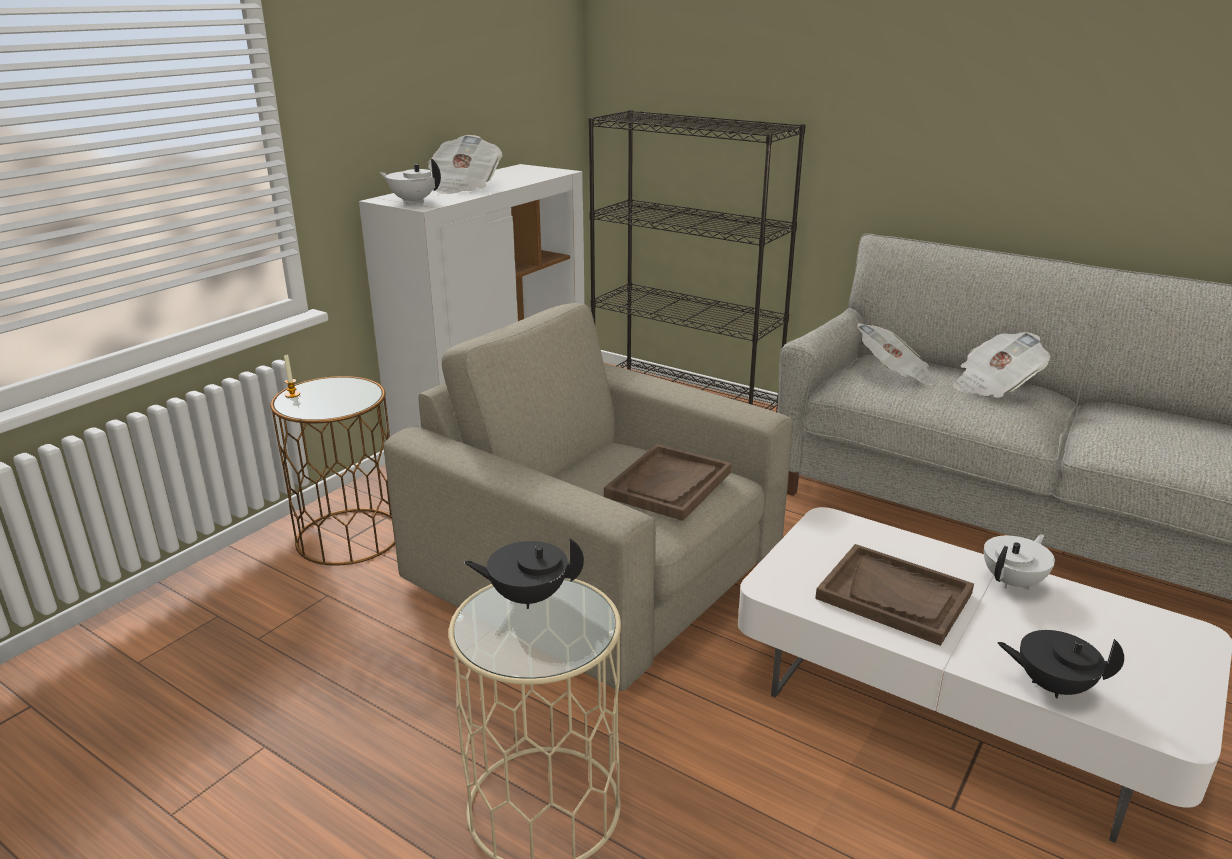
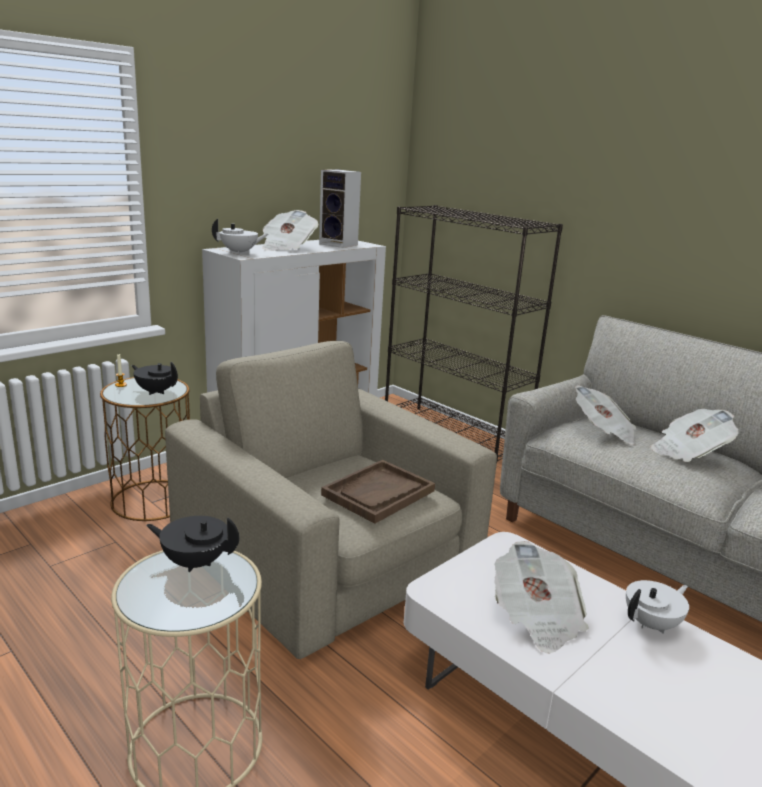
camera: 10 degrees right, 5 degrees down
white teapot [379,159,441,204] -> white teapot turned 135 degrees clockwise [212,219,268,255]
brown tray [815,544,974,646] -> newspaper [494,541,589,654]
black teapot [997,630,1124,699] -> black teapot moved to [131,362,178,395]
none -> speaker [319,169,361,248]

